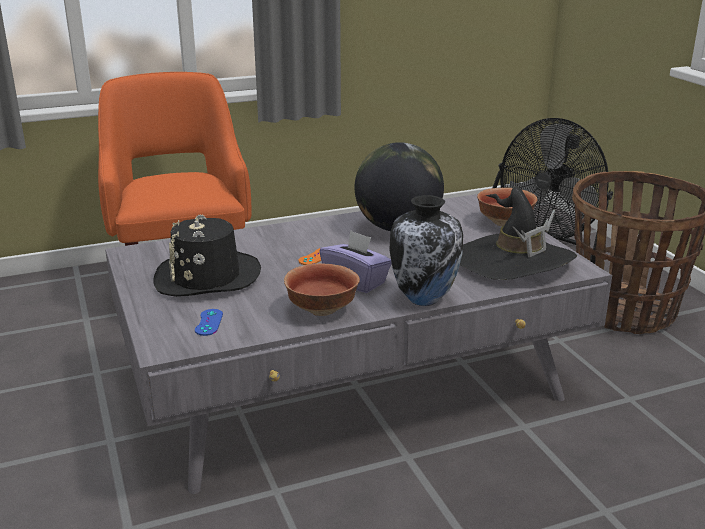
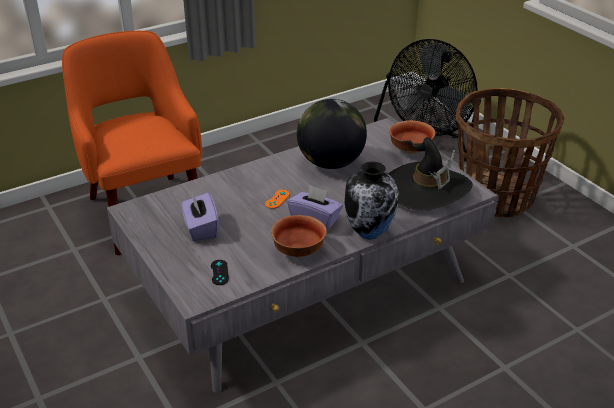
camera: 10 degrees left, 10 degrees up
black hat [153,214,261,297] -> purple tissue box [181,192,219,241]
blue game controller [195,309,223,336] -> black game controller [211,260,229,285]

